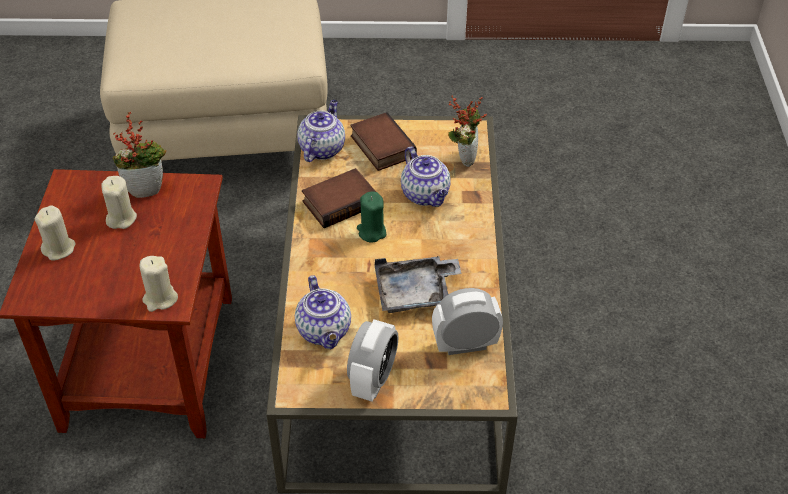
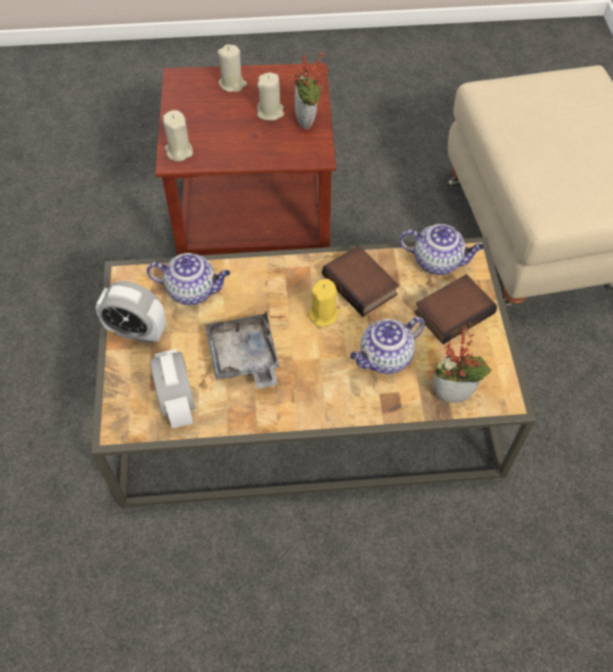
camera: 85 degrees right, 10 degrees up
teapot [295,275,351,349] -> teapot turned 150 degrees counterclockwise [147,253,230,305]
green candle [357,192,386,242] -> yellow candle [308,279,339,327]

